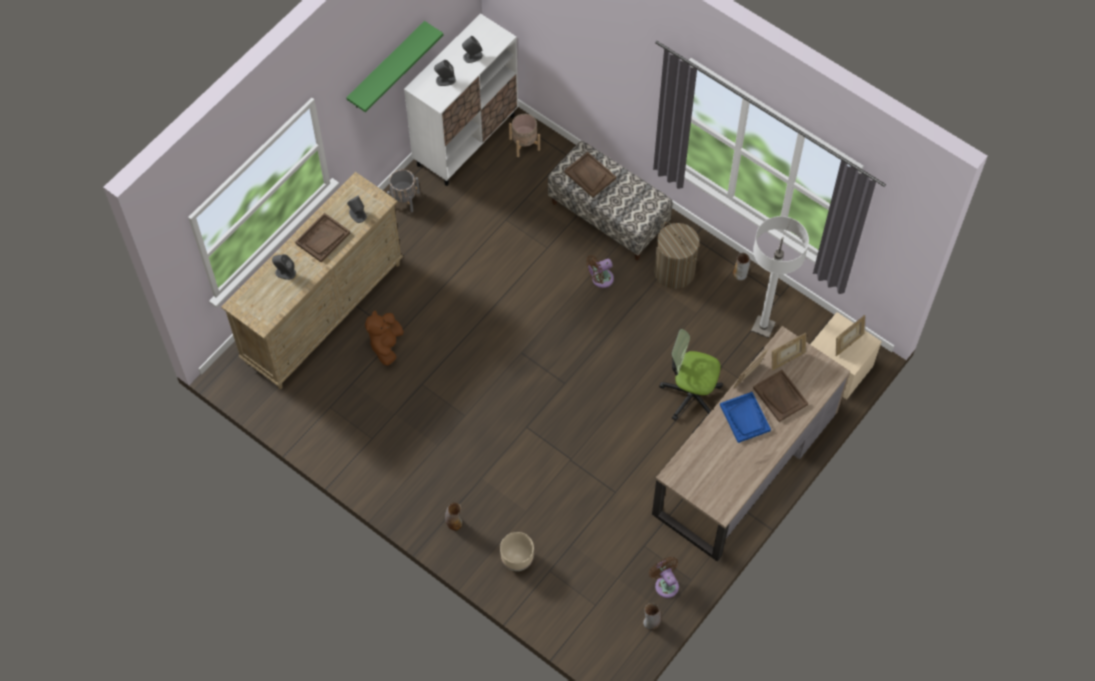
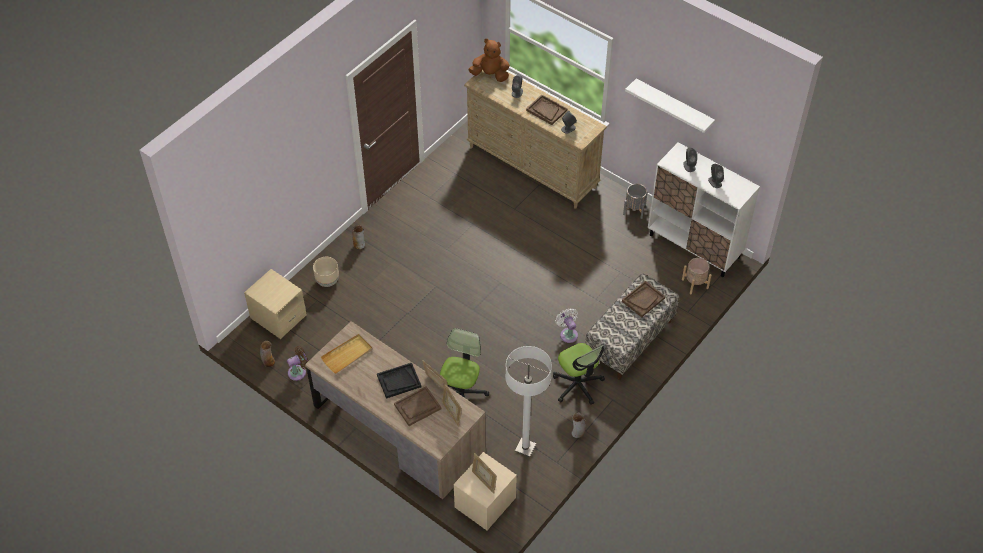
camera: 90 degrees right, 10 degrees down
green shelf [346,21,443,112] -> white shelf [625,78,715,133]
brown plush toy [365,311,404,366] -> brown plush toy moved to [468,39,510,82]
brown fan [586,255,614,288] -> white fan [555,308,578,343]
laundry basket [654,222,699,289] -> office chair [553,343,605,405]
blue tray [720,392,771,443] -> black tray [377,363,421,399]
none -> beige nightstand [244,269,307,339]
none -> beige tray [321,334,372,374]

